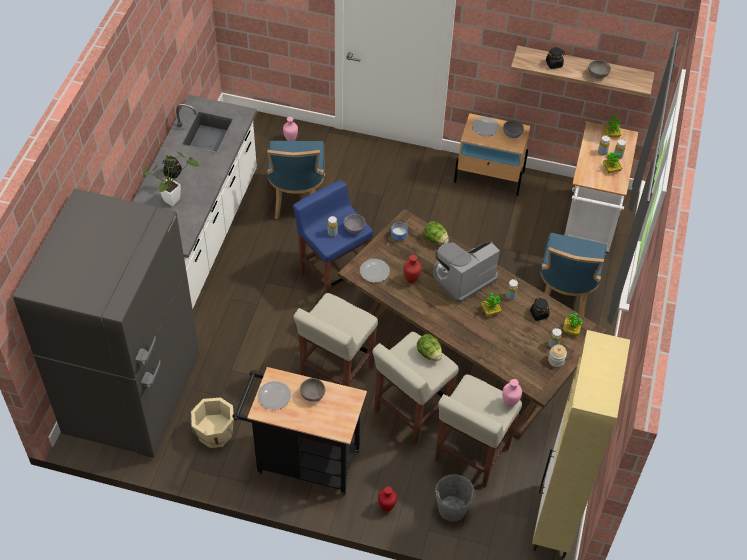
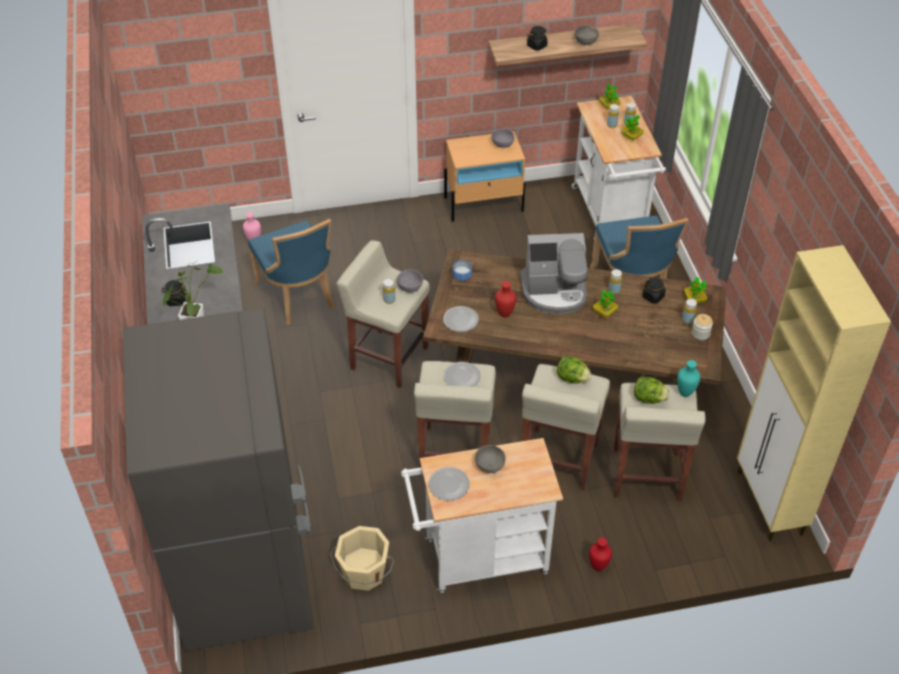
camera: 25 degrees left, 5 degrees down
black cart [232,367,367,495] -> white cart [401,438,563,593]
blue stool [293,180,373,294] -> beige stool [337,240,430,388]
lettuce [424,221,449,245] -> lettuce moved to [634,377,670,404]
coffee machine [433,242,500,303] -> coffee machine turned 120 degrees counterclockwise [520,233,588,314]
grey bucket [435,474,475,522] -> none
plate [472,117,499,136] -> plate moved to [443,362,481,387]
pink vase [502,379,522,407] -> turquoise vase [677,360,700,397]

